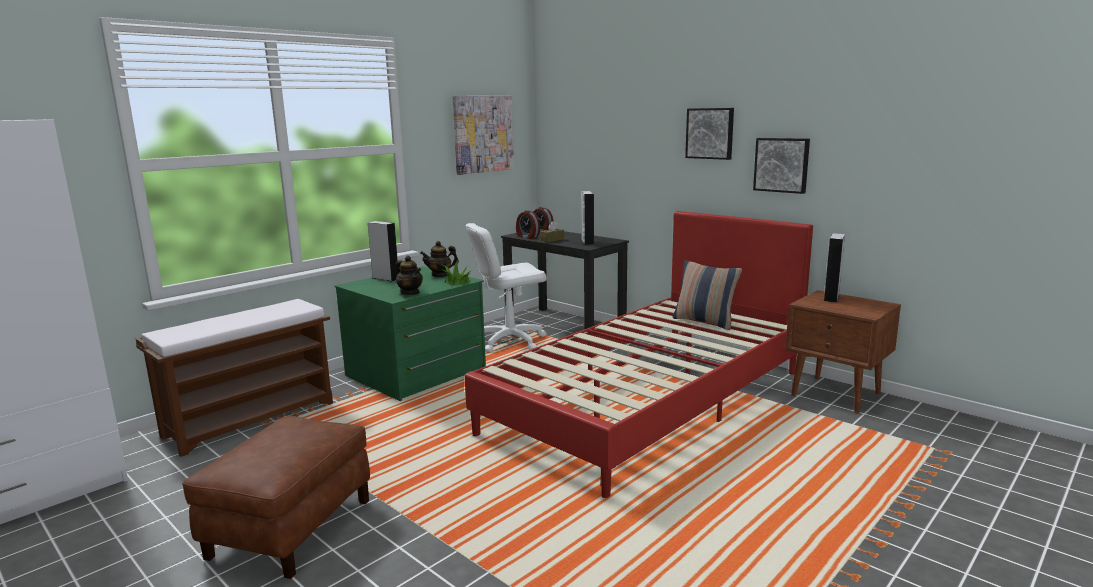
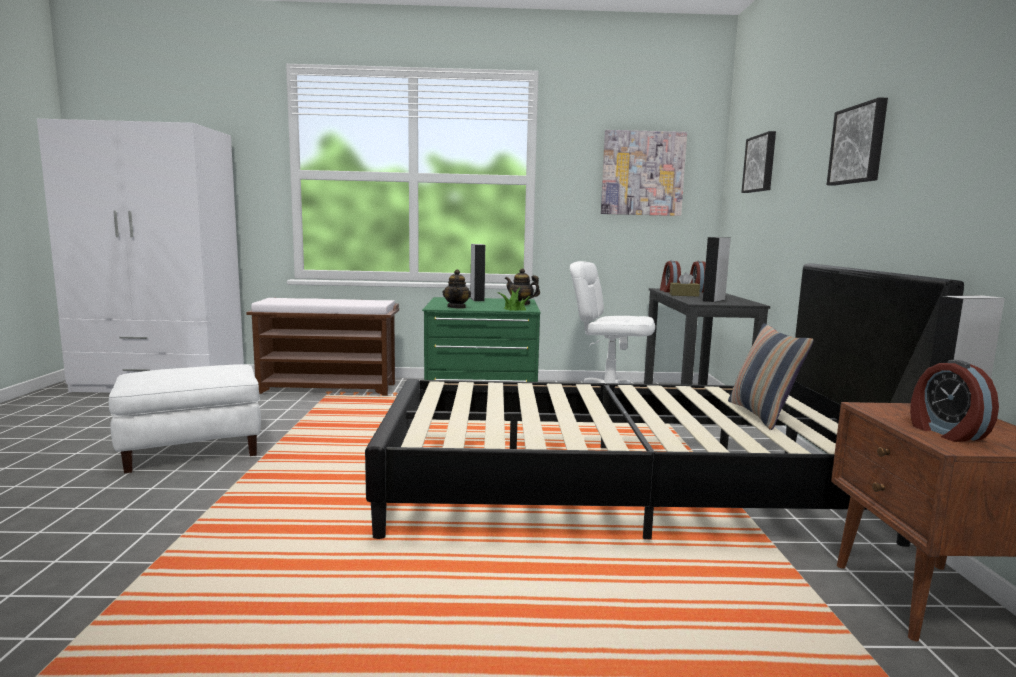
camera: 45 degrees right, 5 degrees down
brown ottoman [182,415,370,579] -> white ottoman [109,364,261,473]
red bed [465,211,813,498] -> black bed [365,263,964,547]
picture [753,138,810,194] -> picture moved to [741,131,776,193]
none -> alarm clock [910,360,999,442]

